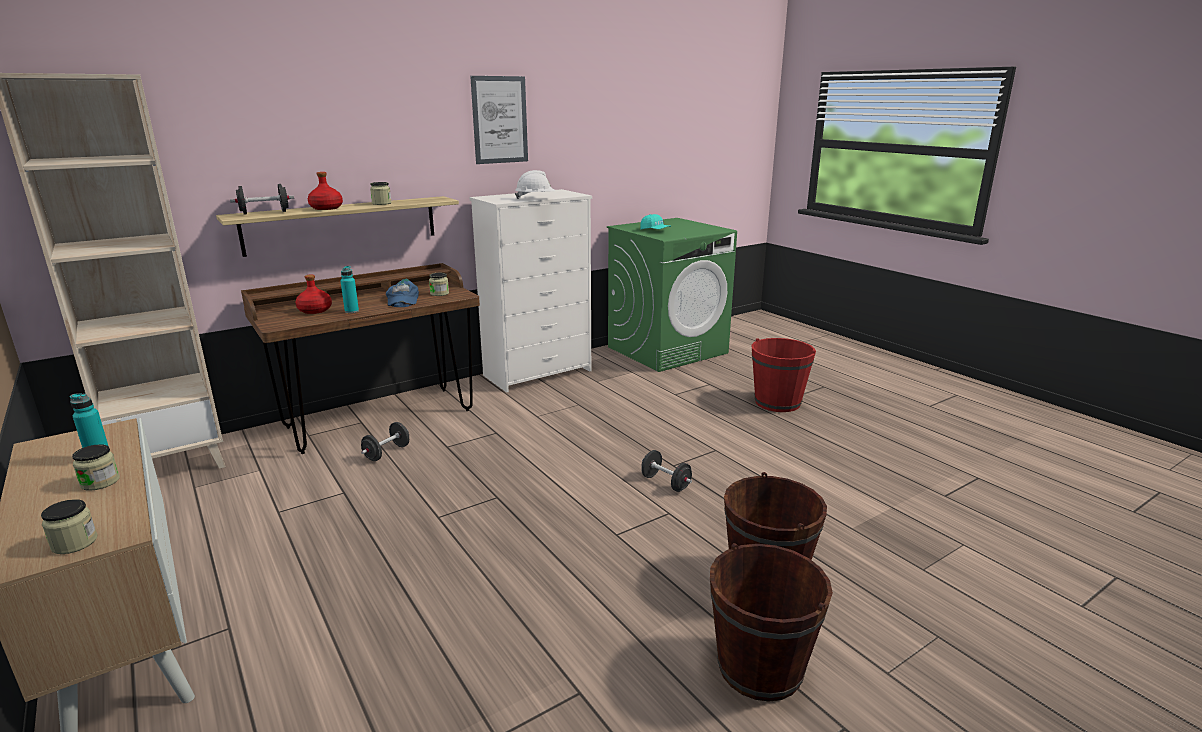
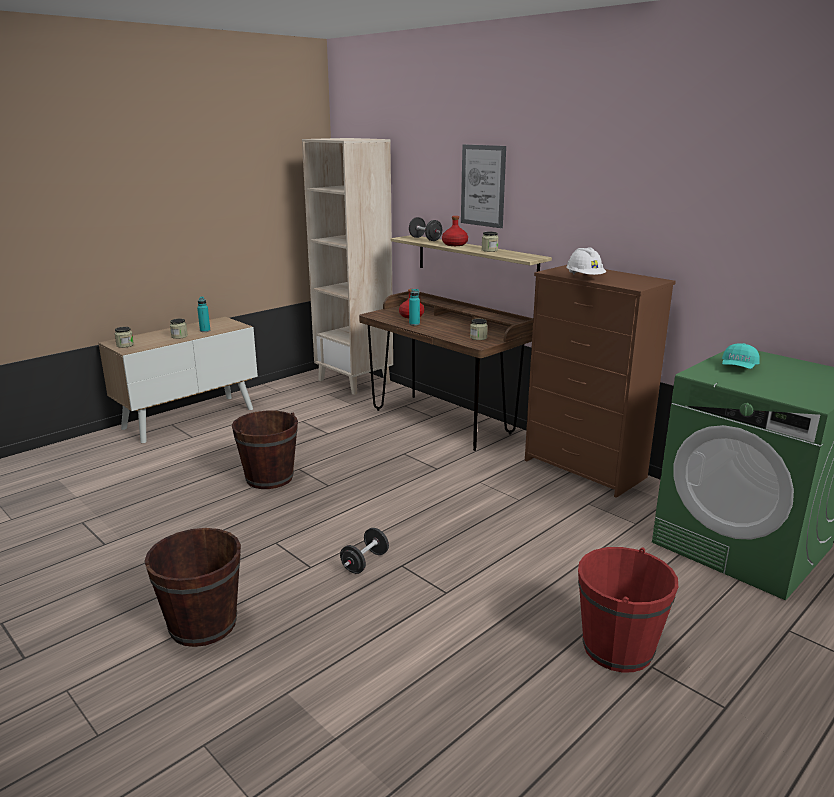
camera: 80 degrees right, 0 degrees up
black dumbbell [361,422,409,461] -> none
blue cap [386,279,419,307] -> none
white dresser [469,189,592,393] -> brown dresser [525,265,676,498]
picture [470,76,528,164] -> picture moved to [461,144,506,228]
brown bucket [710,543,833,702] -> brown bucket moved to [232,411,298,489]

